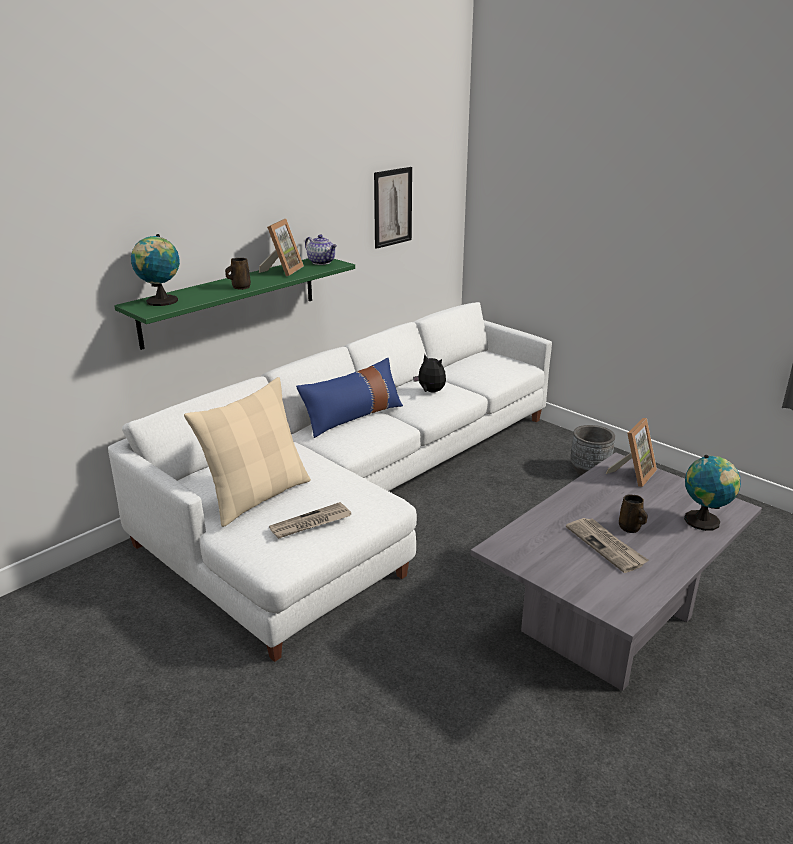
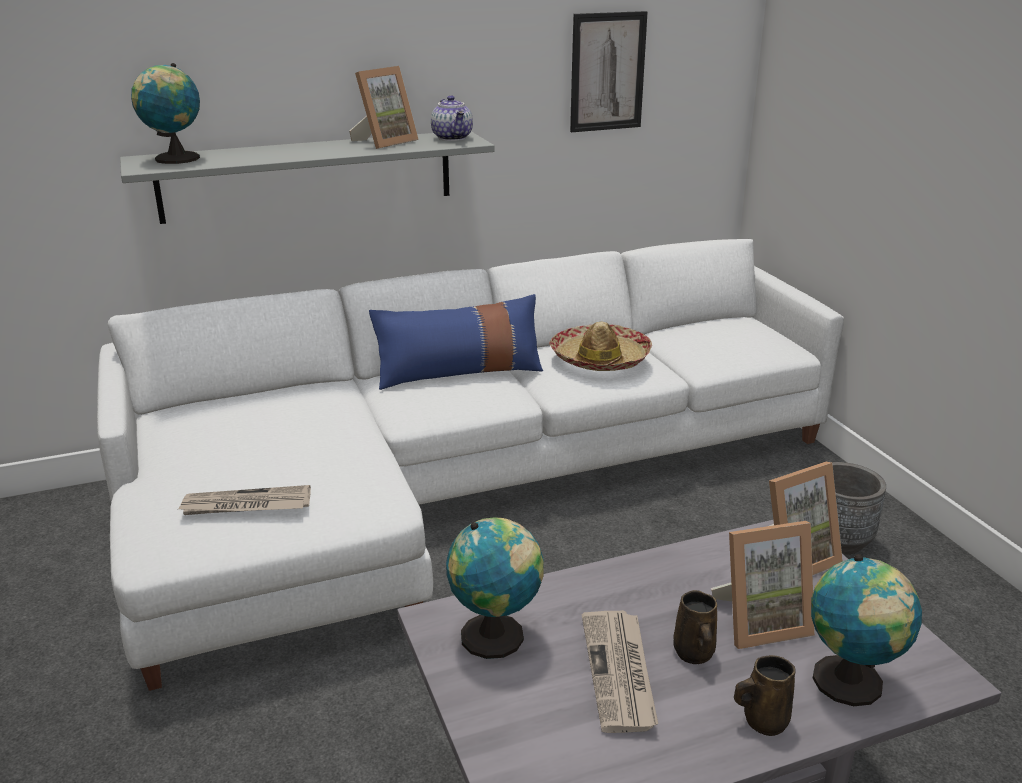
camera: 25 degrees right, 0 degrees up
green shelf [114,259,355,350] -> grey shelf [120,131,494,224]
beige pillow [184,377,311,527] -> none
brown mug [225,258,251,290] -> brown mug moved to [734,655,796,736]
plush toy [413,353,446,392] -> hat [549,322,652,371]
none -> globe [446,518,544,659]
none -> picture frame [711,521,815,649]

